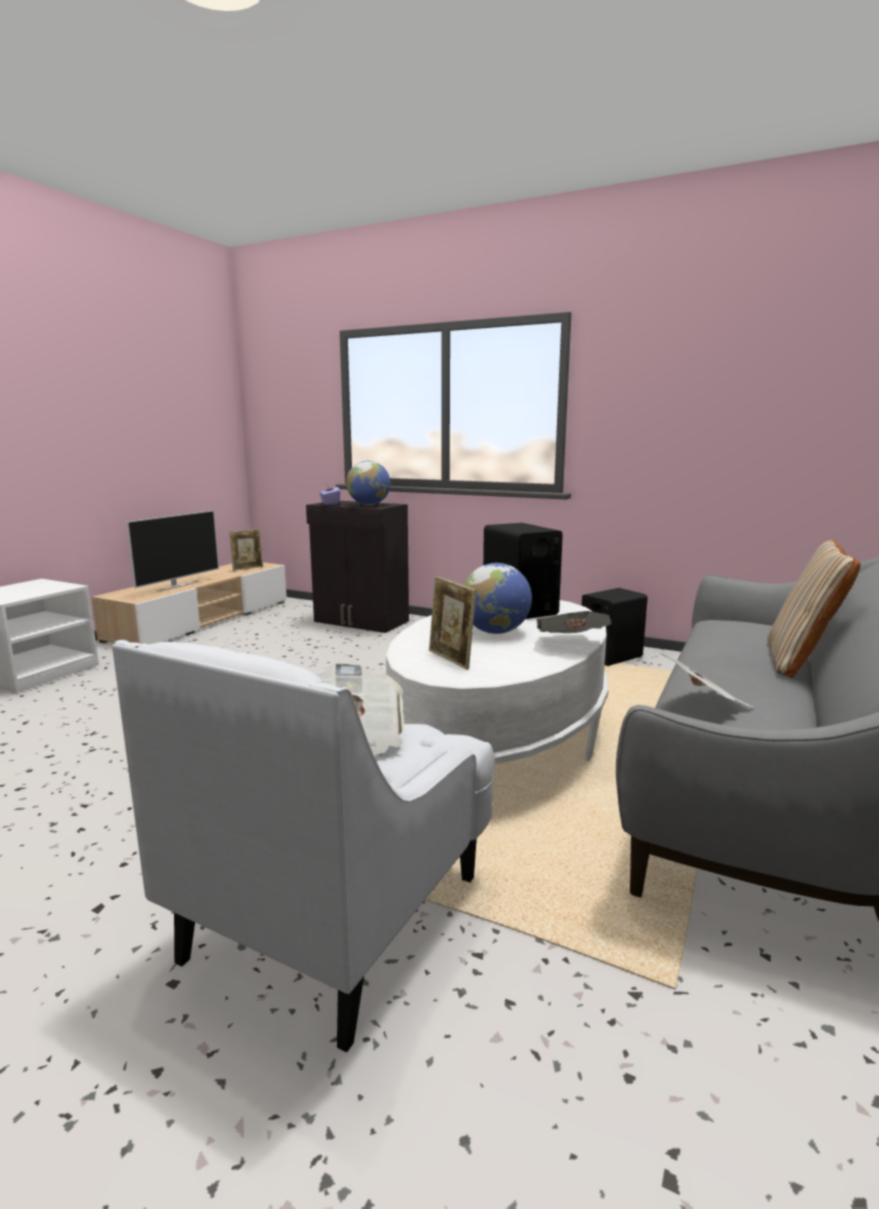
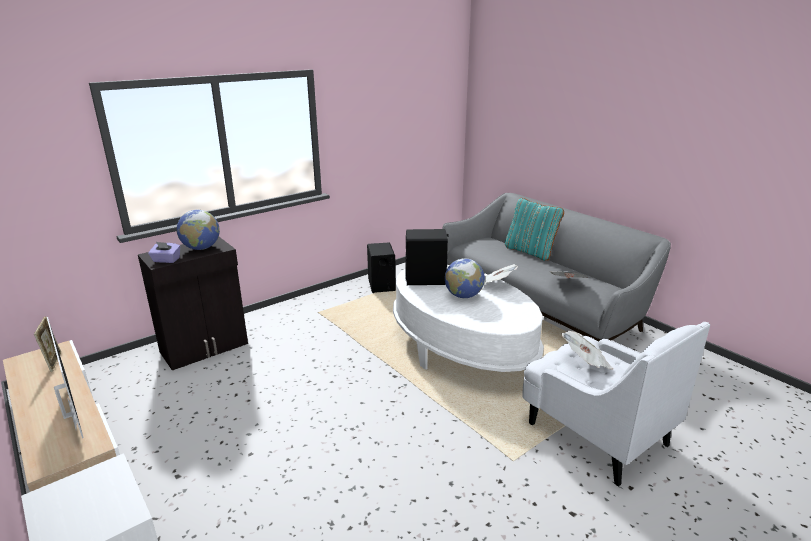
camera: 65 degrees left, 10 degrees up
picture frame [429,576,477,670] -> none
beige pillow [767,540,861,678] -> turquoise pillow [505,198,564,261]

